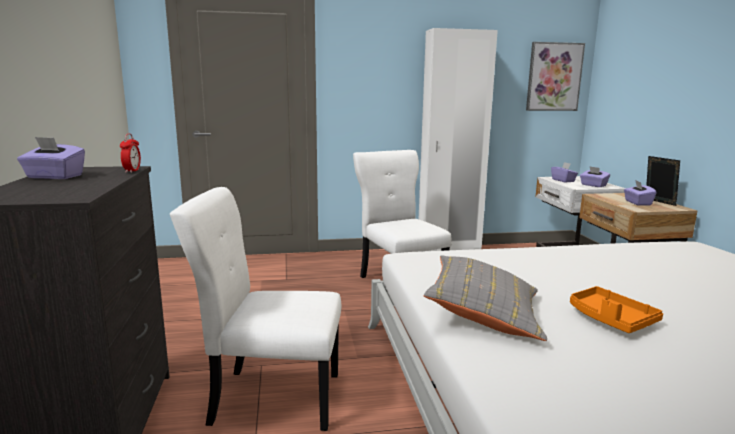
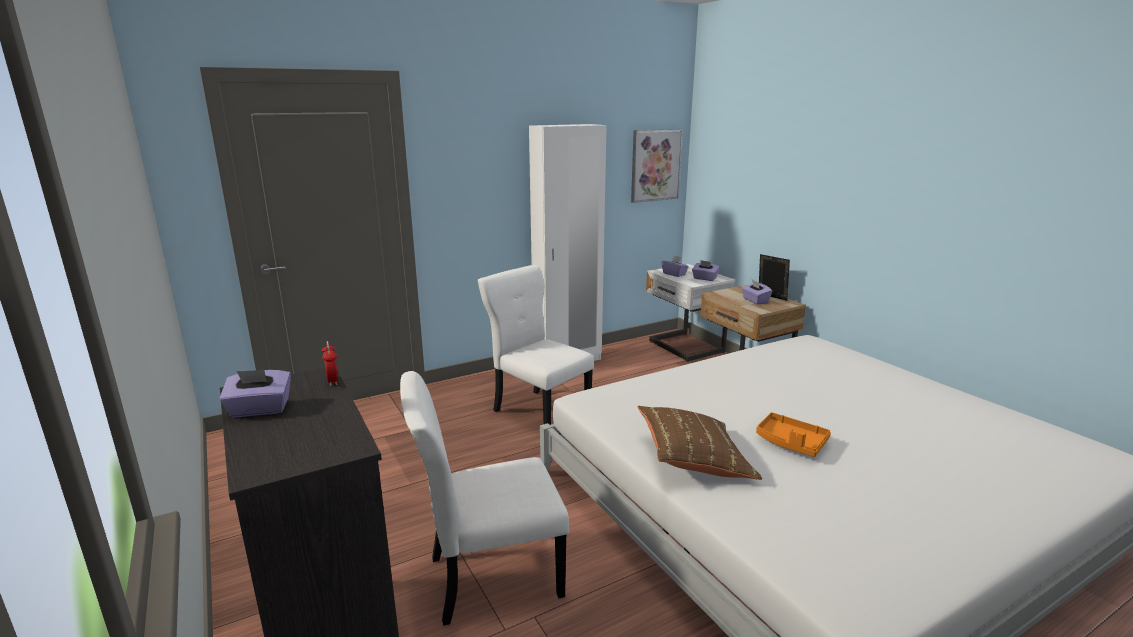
camera: 20 degrees left, 5 degrees up
grey pillow [424,255,547,341] -> brown pillow [638,406,762,480]

